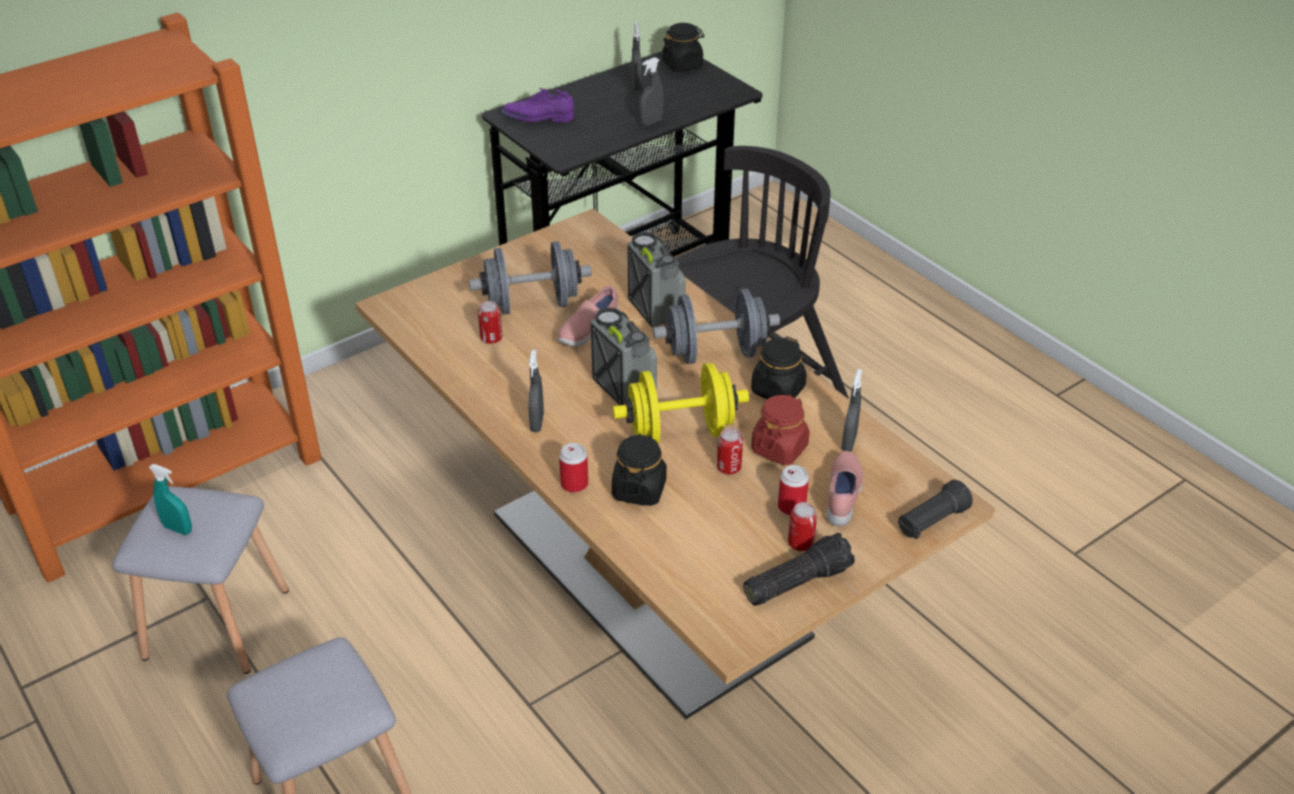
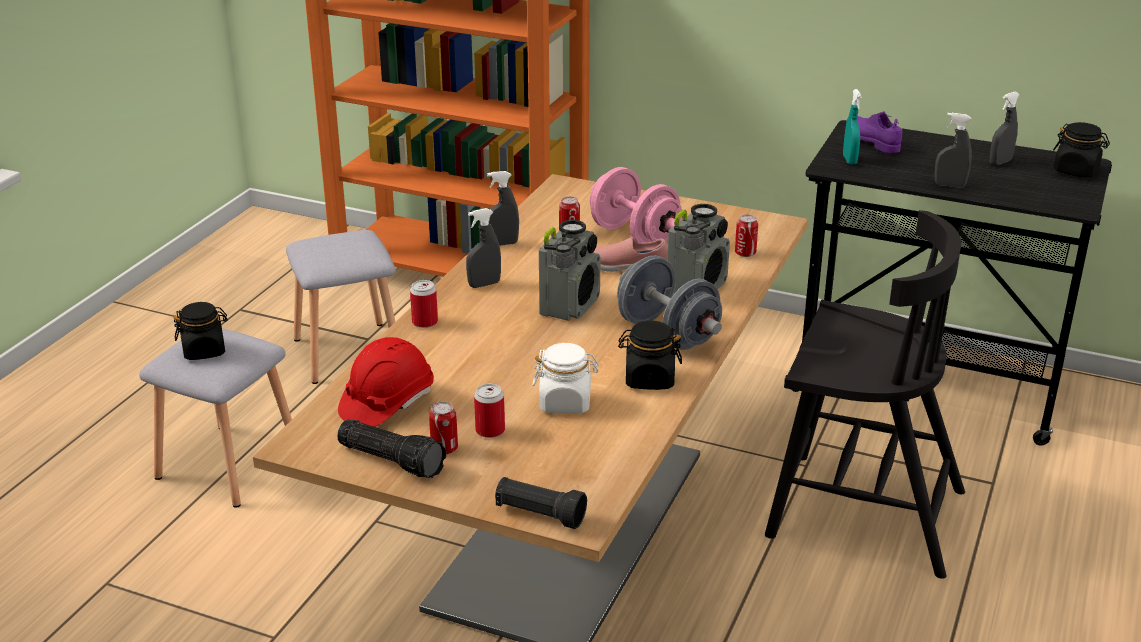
camera: 60 degrees right, 10 degrees down
turquoise spray bottle [149,464,192,535] -> turquoise spray bottle moved to [843,89,862,164]
grey dumbbell [469,241,592,314] -> pink dumbbell [590,167,682,243]
black jar [612,433,667,506] -> black jar moved to [174,302,228,360]
yellow dumbbell [613,363,749,444] -> none
can [717,428,743,475] -> can moved to [735,214,758,257]
red jar [751,395,810,465] -> white jar [533,343,599,414]
pink shoe [826,451,863,526] -> none
grey spray bottle [841,369,862,452] -> grey spray bottle moved to [487,171,519,246]
none -> red hard hat [338,337,434,427]

